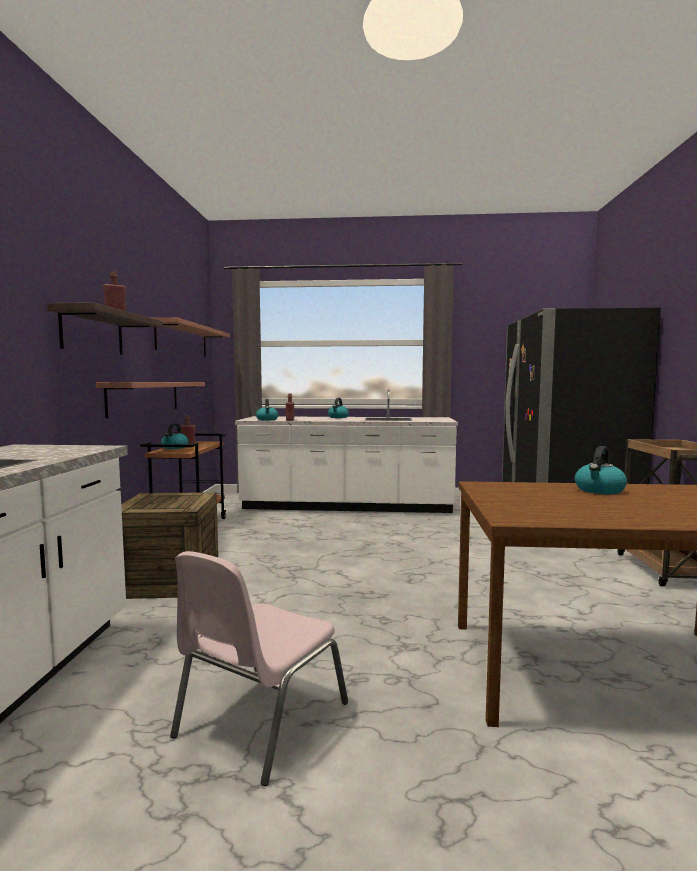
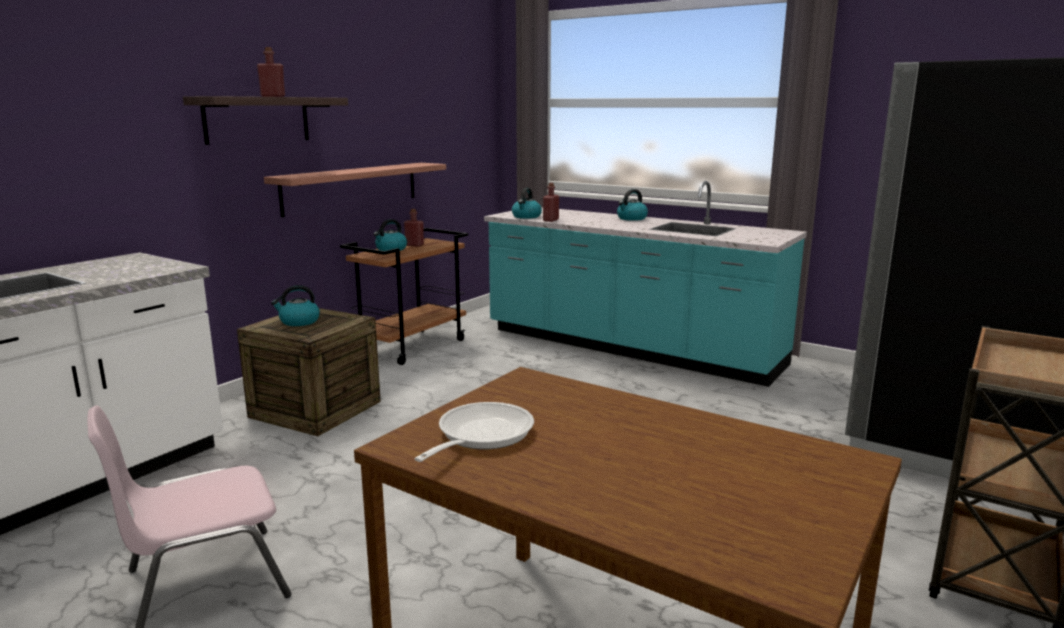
camera: 30 degrees right, 10 degrees up
shelf [153,318,230,357] -> none
white counter [235,389,458,513] -> turquoise counter [484,181,807,387]
kettle [575,446,627,494] -> kettle moved to [271,285,320,326]
none -> frying pan [414,402,534,462]

